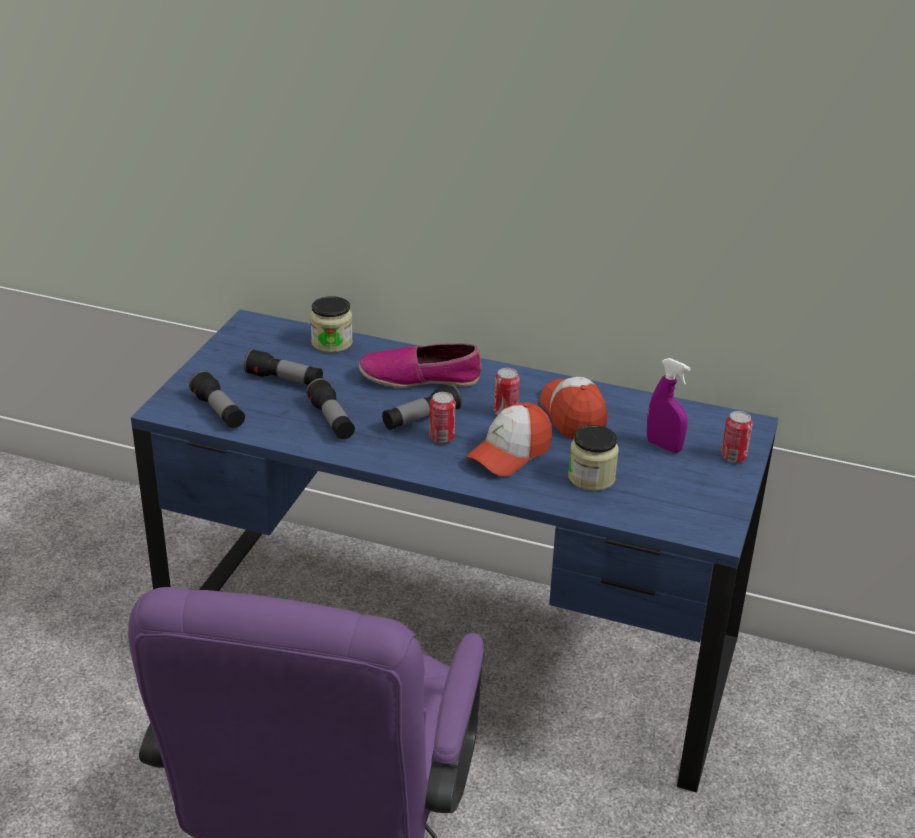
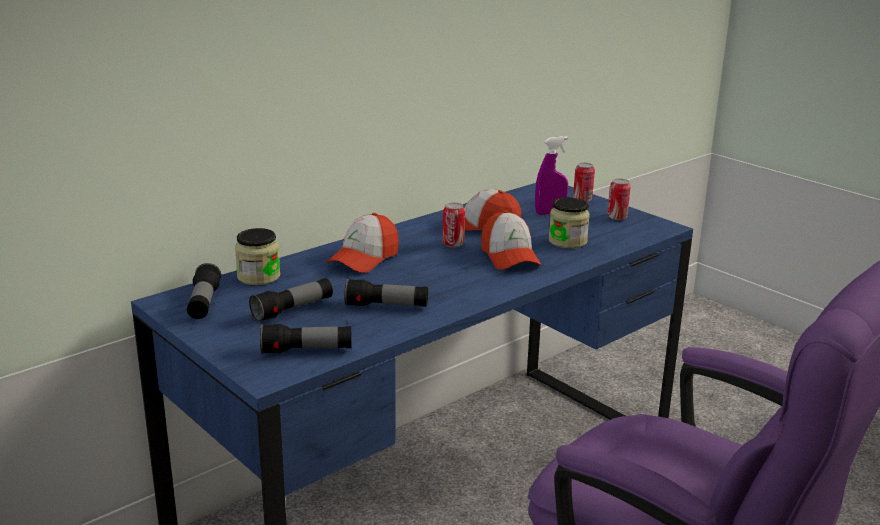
camera: 60 degrees left, 10 degrees down
shoe [359,343,482,388] -> cap [326,213,399,273]
flashlight [382,384,462,430] -> flashlight moved to [187,263,221,319]
can [429,392,456,443] -> can moved to [607,178,631,220]

